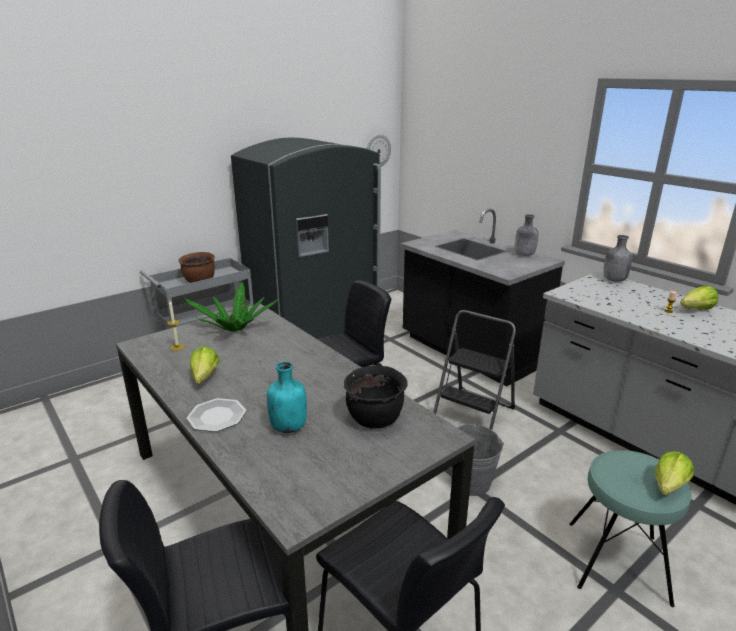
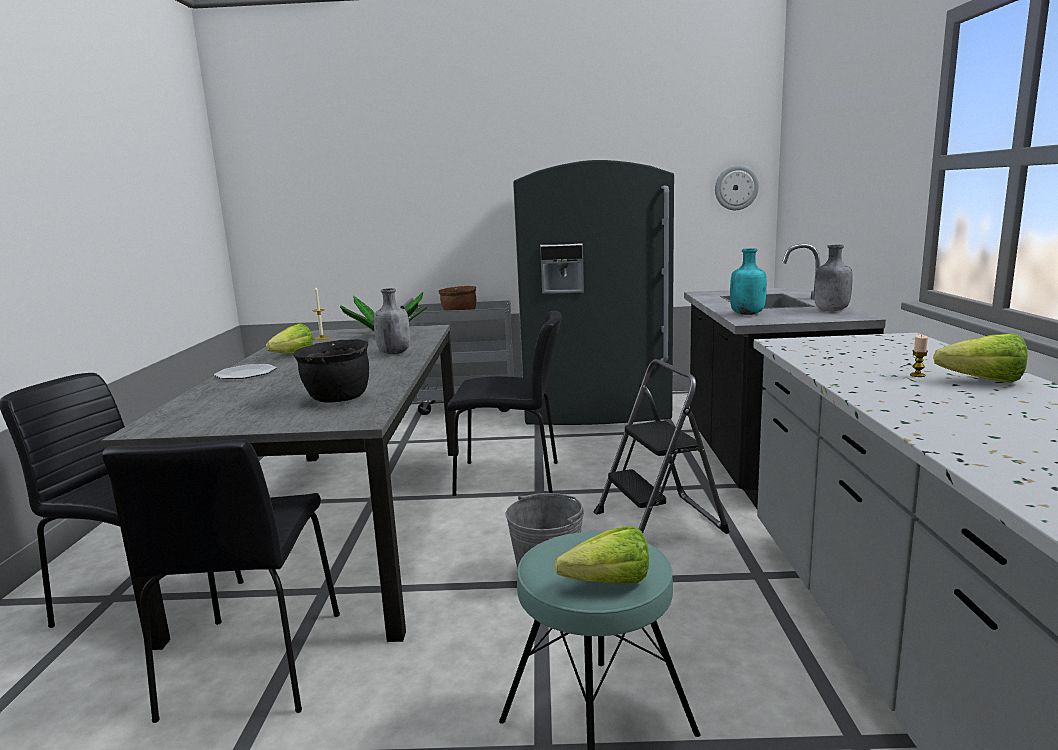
camera: 40 degrees right, 10 degrees down
turquoise bottle [267,362,307,433] -> turquoise bottle moved to [730,248,767,315]
grey bottle [603,235,633,282] -> grey bottle moved to [374,288,410,354]

